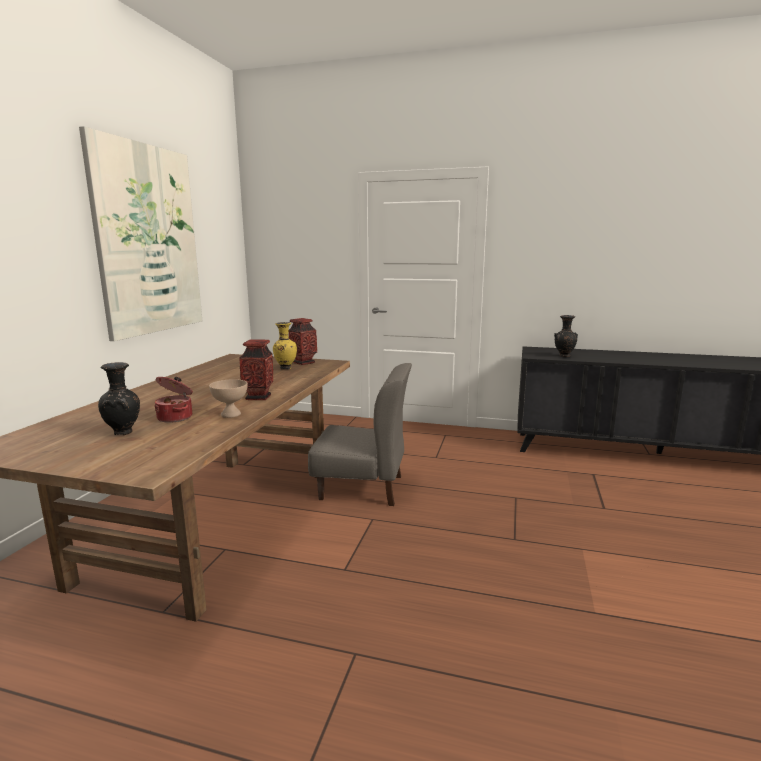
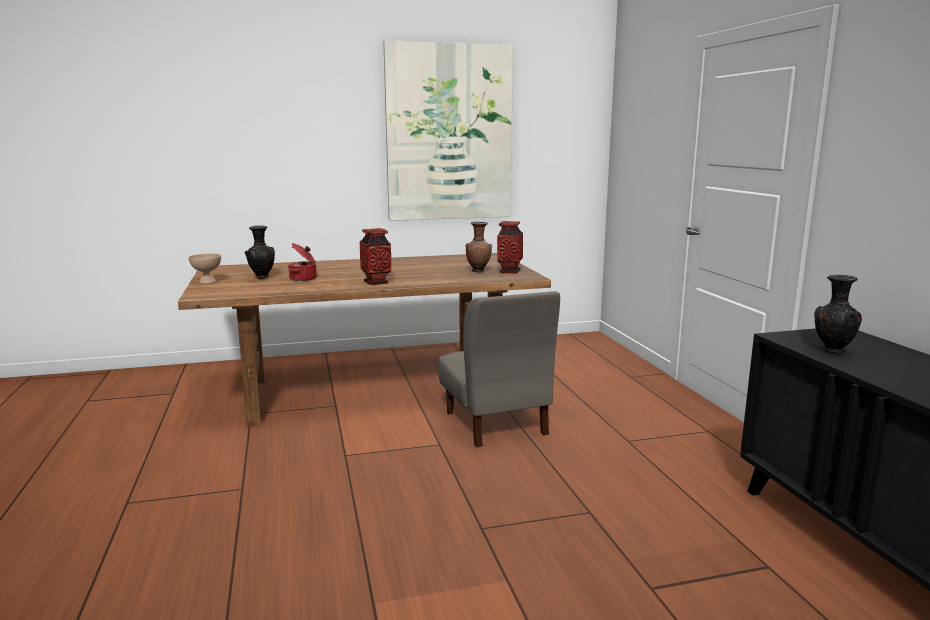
camera: 60 degrees right, 0 degrees up
beige bowl [209,379,248,418] -> beige bowl moved to [188,254,221,284]
yellow vase [273,322,297,370] -> brown vase [465,222,492,273]

